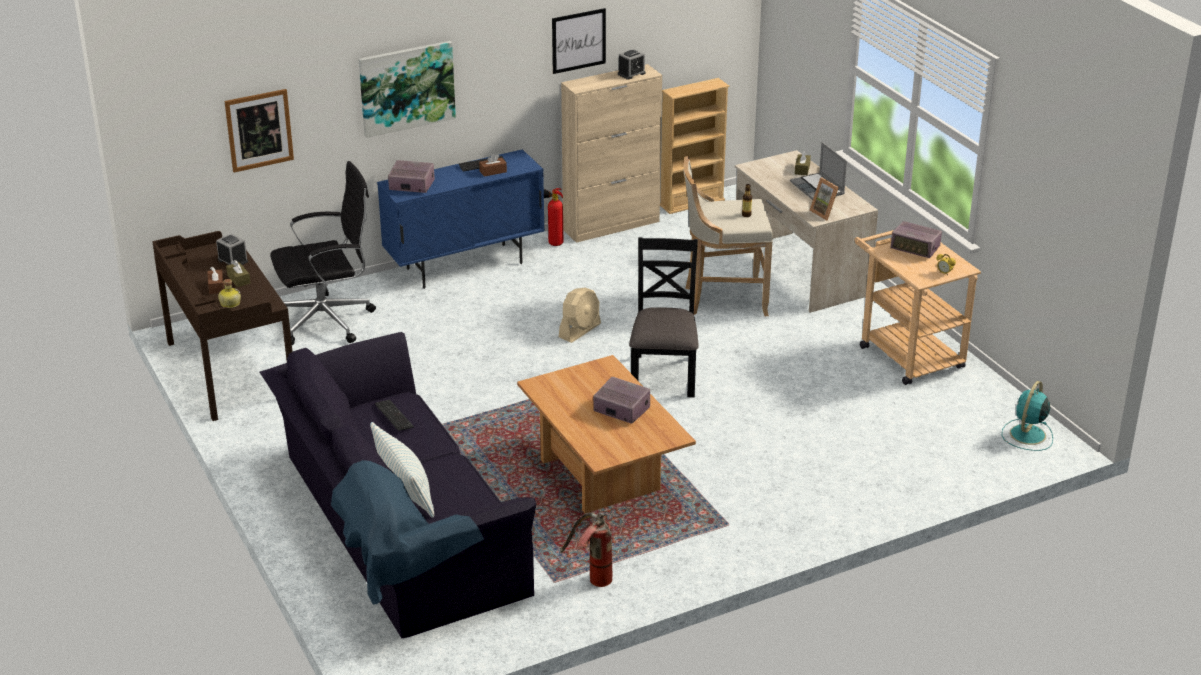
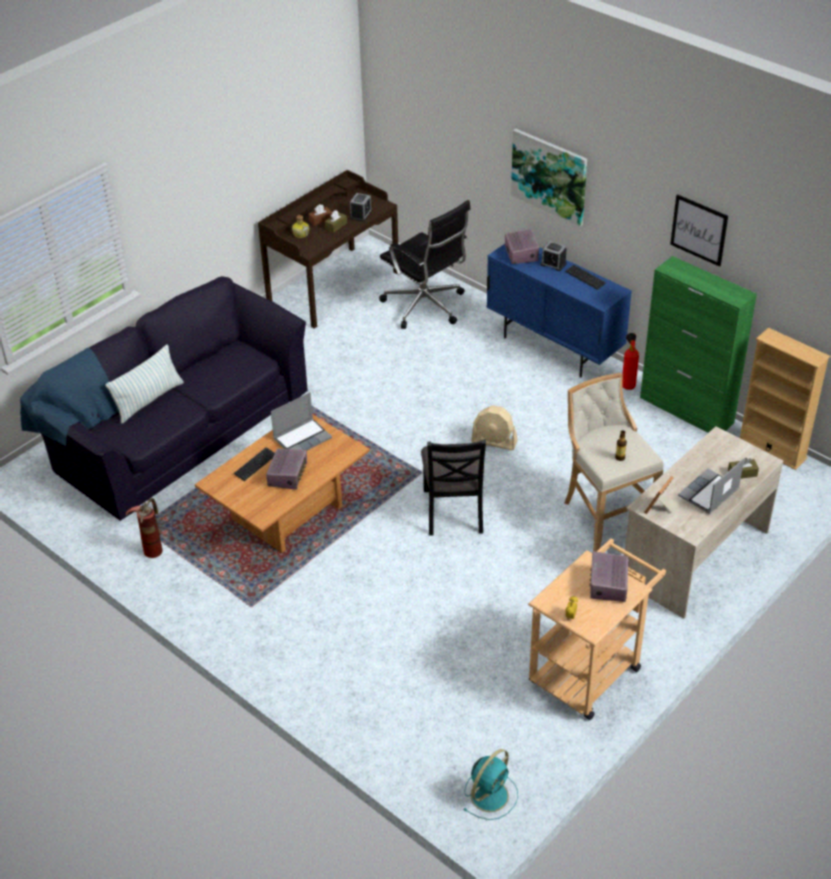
camera: 70 degrees right, 10 degrees up
picture [224,89,294,173] -> none
keyboard [375,400,414,431] -> keyboard moved to [234,447,275,481]
brown tissue box [479,153,507,177] -> none
beige cabinet [561,64,662,243] -> green cabinet [640,256,757,433]
alarm clock [618,49,646,80] -> alarm clock moved to [540,241,567,271]
black chair [629,237,699,398] -> black chair turned 105 degrees clockwise [421,439,486,536]
turquoise fan [1002,381,1053,451] -> turquoise fan turned 120 degrees clockwise [463,749,518,820]
none -> laptop [271,392,332,451]

